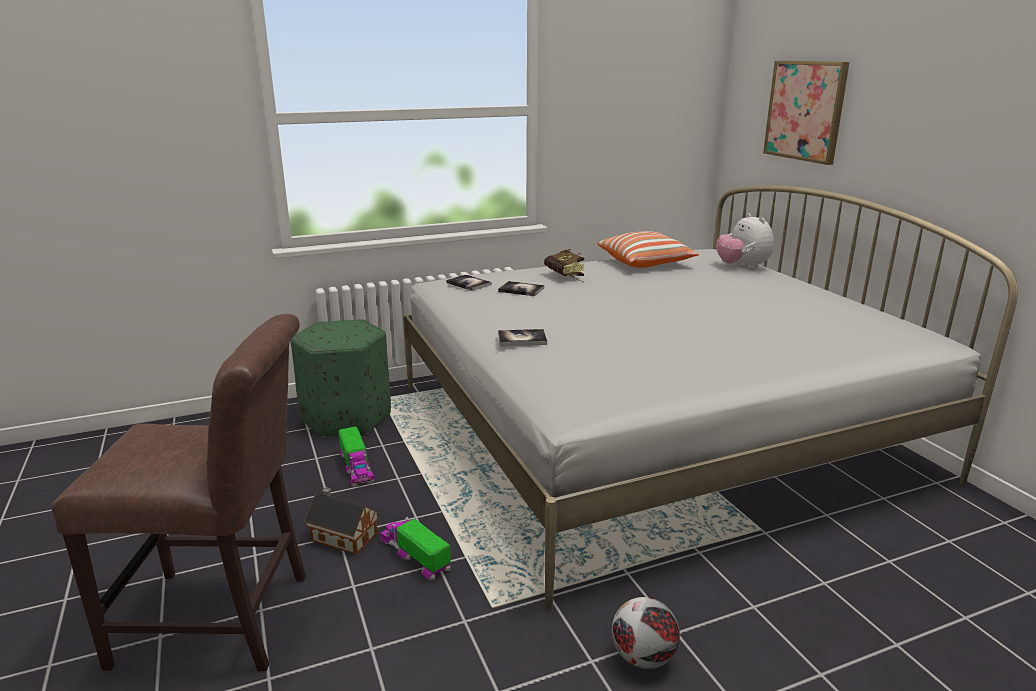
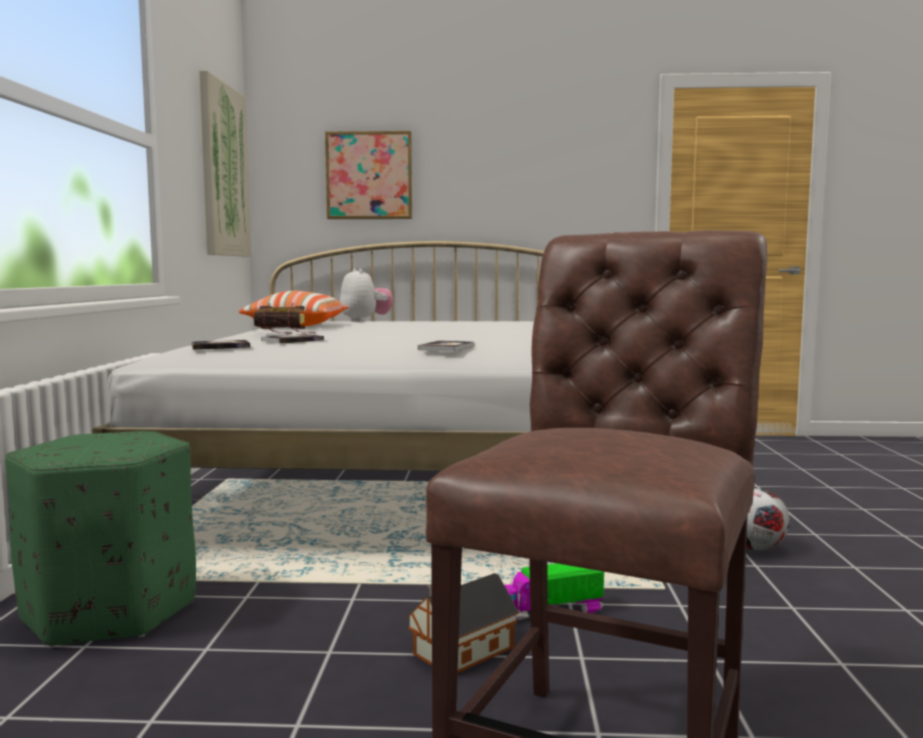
camera: 65 degrees left, 15 degrees down
toy truck [338,426,374,487] -> none
plush toy [716,213,774,269] -> plush toy turned 120 degrees counterclockwise [340,269,393,322]
none -> picture [199,70,252,257]

